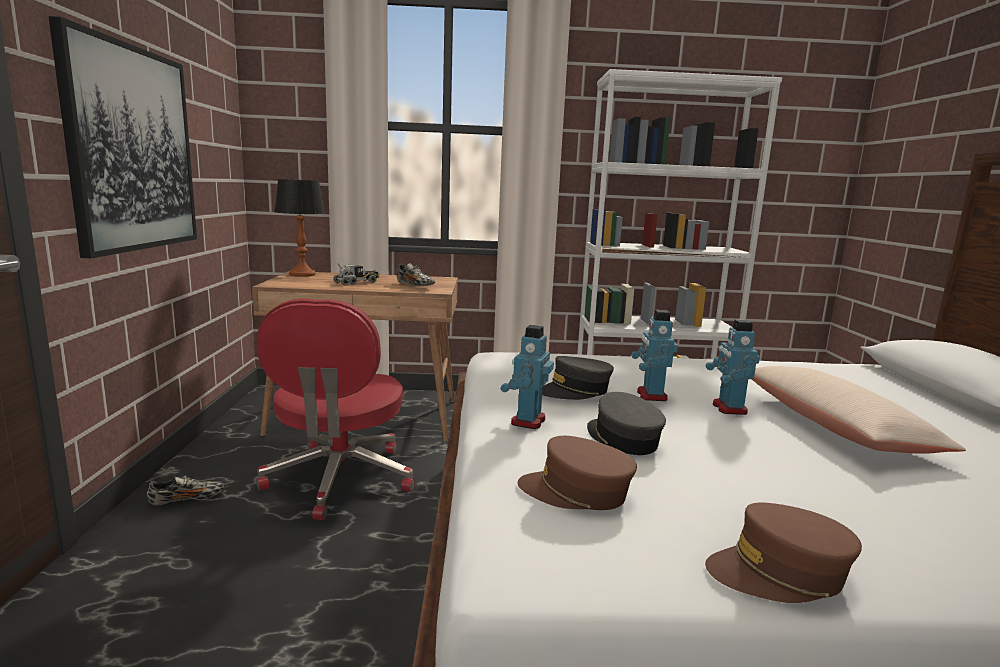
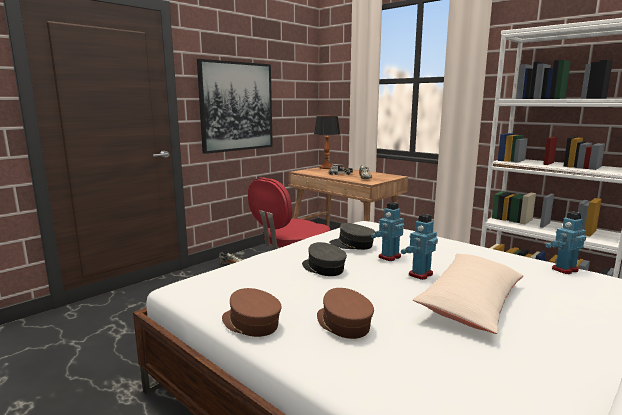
camera: 45 degrees right, 0 degrees up
toy robot [500,325,554,429] -> toy robot moved to [545,212,586,274]
brown cap [517,436,637,510] -> brown cap moved to [317,288,374,339]
grey cap [587,392,666,455] -> grey cap turned 60 degrees counterclockwise [302,242,347,276]

